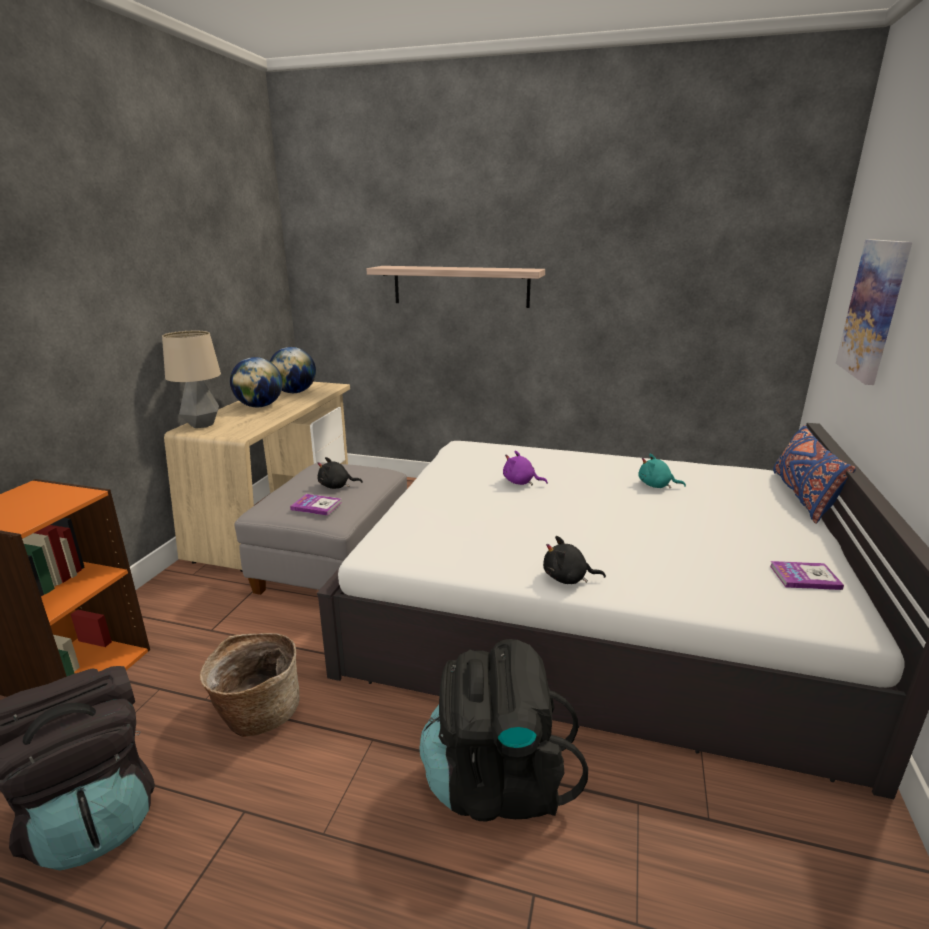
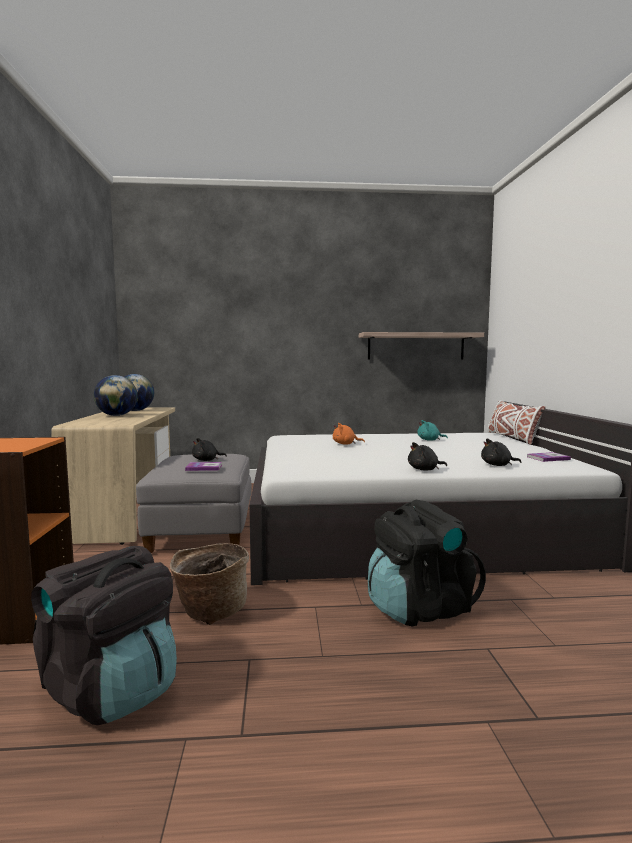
camera: 20 degrees left, 15 degrees down
table lamp [162,331,221,428] -> none
shelf [367,266,545,308] -> shelf moved to [359,332,484,360]
purple plush toy [503,451,548,485] -> orange plush toy [333,423,365,445]
blue pillow [773,425,856,524] -> white pillow [487,400,546,445]
picture [836,239,912,385] -> none
none -> black plush toy [481,439,521,466]

